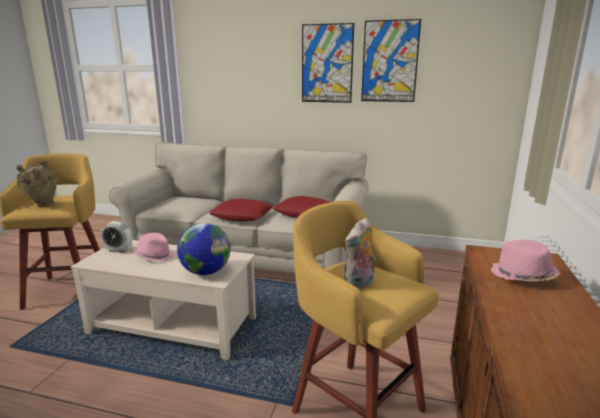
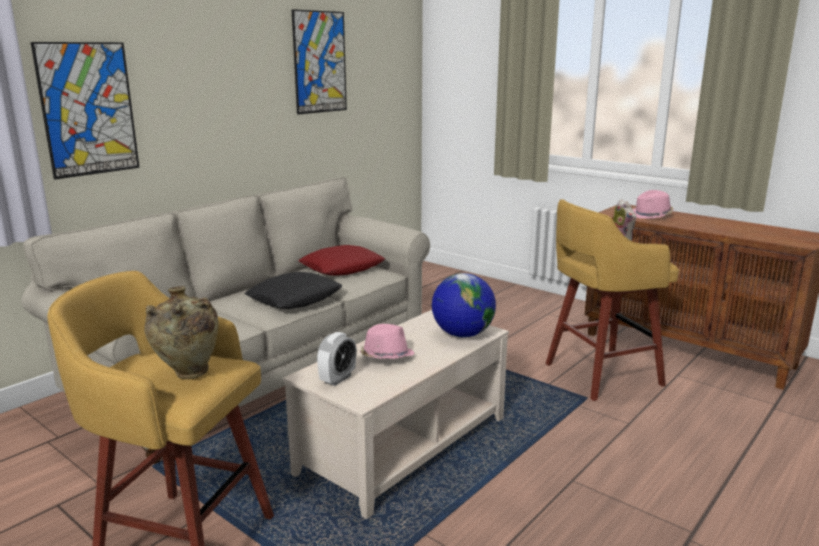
camera: 65 degrees left, 0 degrees up
red pillow [209,199,273,222] -> black pillow [244,272,342,309]
picture [302,23,354,103] -> picture moved to [31,42,140,179]

